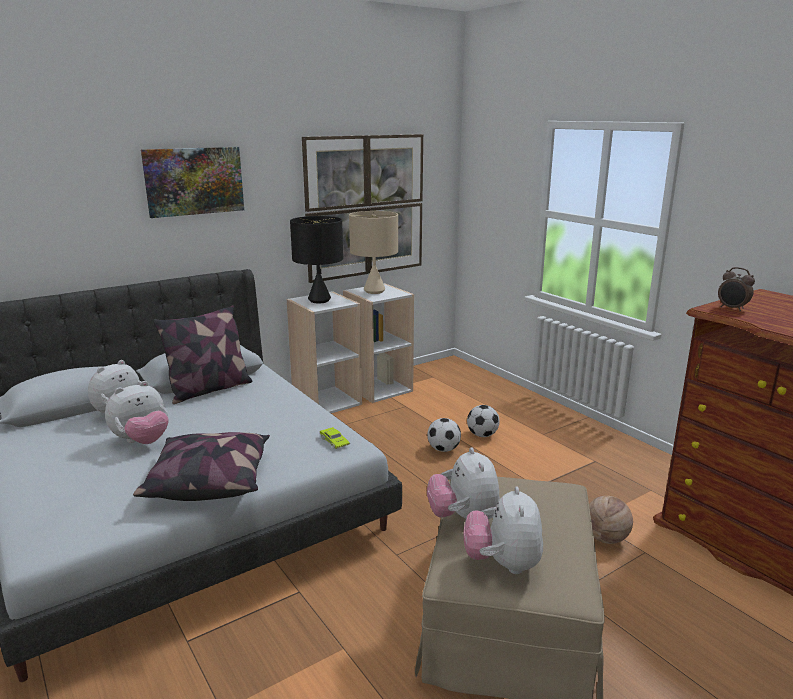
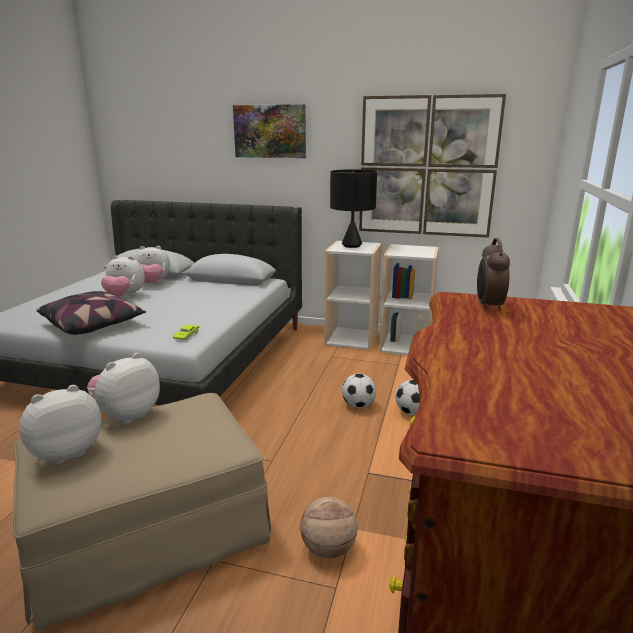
camera: 50 degrees right, 0 degrees up
pillow [153,305,252,404] -> none
beige table lamp [349,211,398,294] -> none

